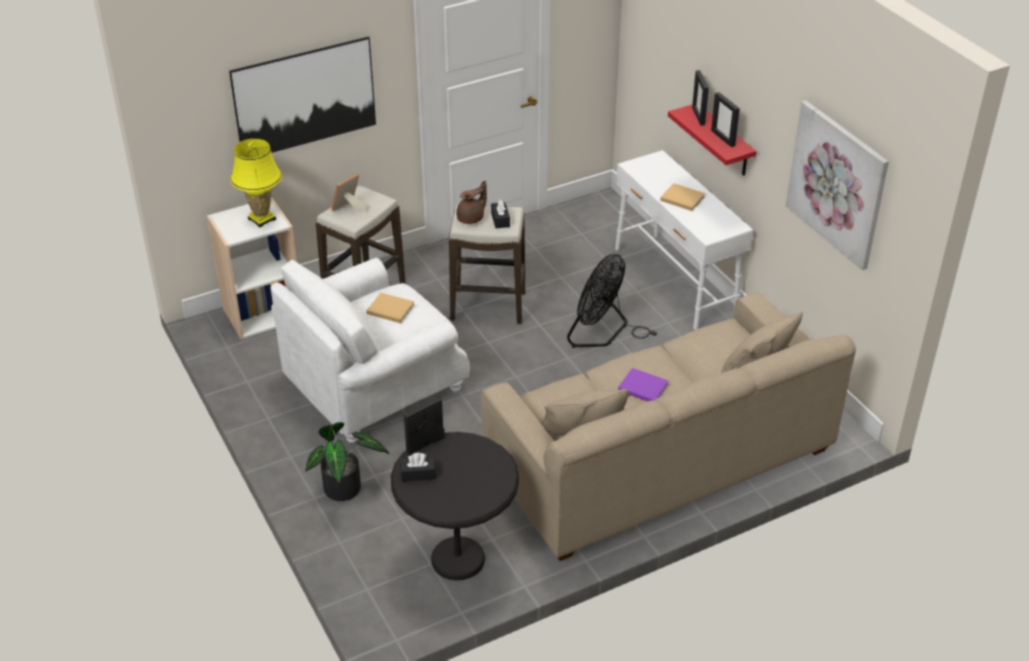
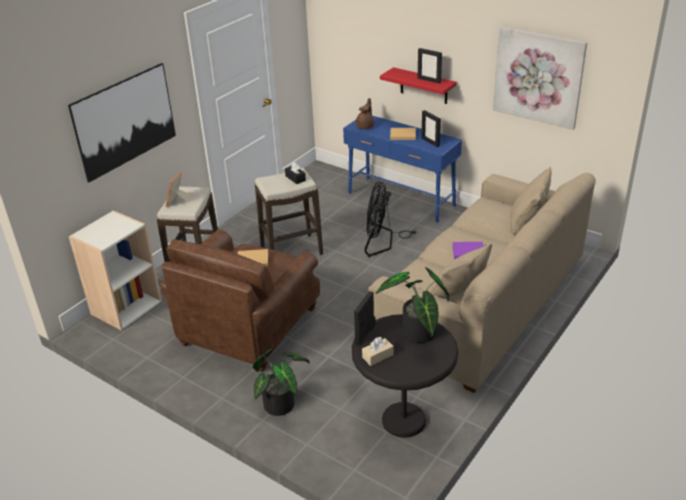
camera: 25 degrees left, 5 degrees down
yellow table lamp [230,139,282,228] -> none
white armchair [271,258,470,444] -> brown armchair [160,229,320,372]
black tissue box [400,453,436,482] -> beige tissue box [362,337,394,366]
brown teapot [456,180,487,224] -> brown teapot moved to [356,98,374,129]
white console table [615,150,753,330] -> blue console table [343,116,462,222]
picture frame [692,70,709,126] -> picture frame moved to [421,110,441,147]
none -> potted plant [376,267,449,343]

